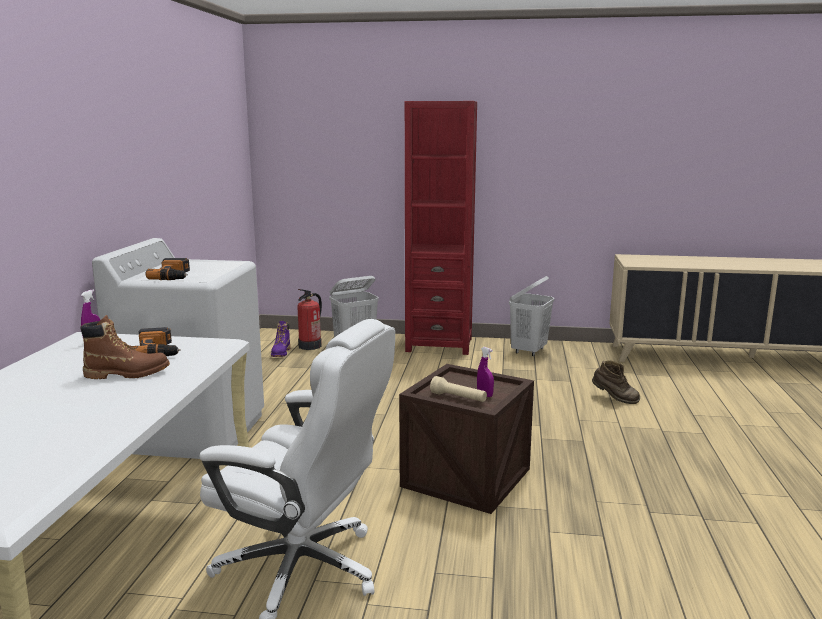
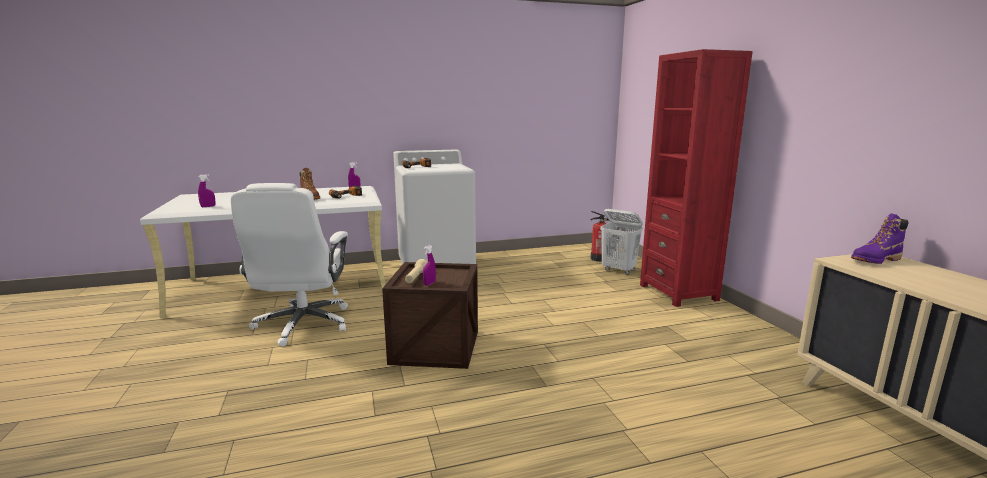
camera: 65 degrees right, 0 degrees up
purple boot [271,321,290,357] -> purple boot moved to [851,213,908,264]
white laundry basket [509,276,554,356] -> none
brown boot [592,360,640,404] -> none
none -> purple spray bottle [198,174,215,207]

